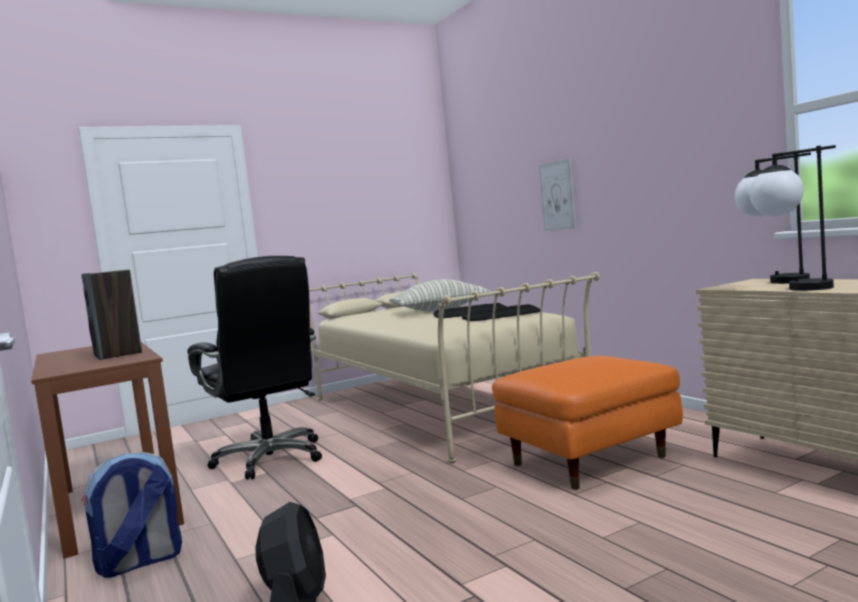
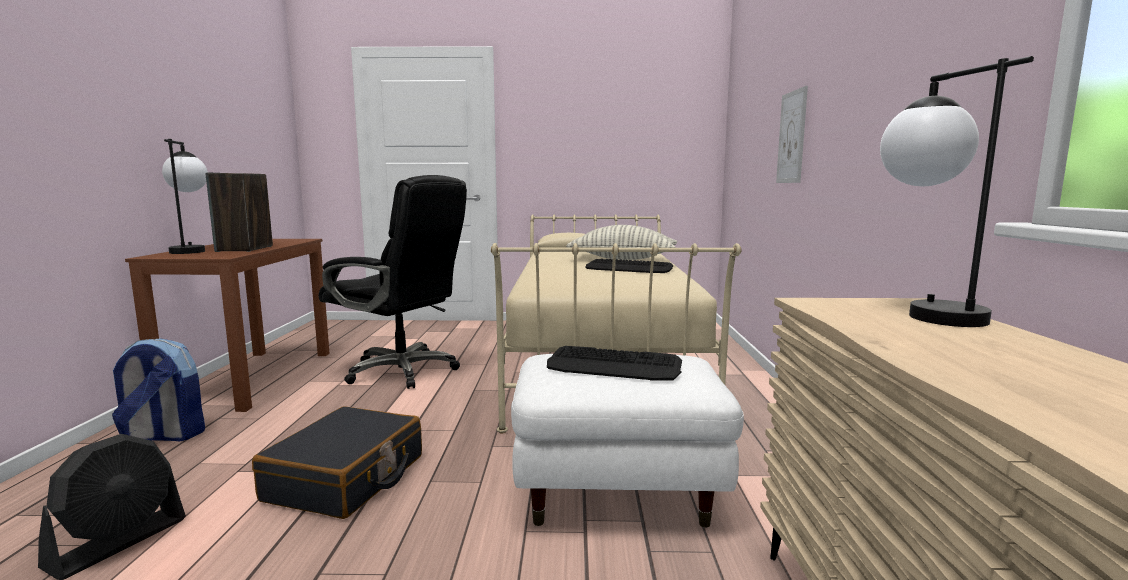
camera: 30 degrees right, 5 degrees up
black office chair [187,256,322,480] -> black office chair turned 60 degrees counterclockwise [319,175,467,389]
keyboard [461,304,540,321] -> keyboard moved to [547,346,682,380]
orange ottoman [492,356,683,490] -> white ottoman [511,354,744,528]
table lamp [750,145,836,291] -> table lamp moved to [162,139,208,254]
none -> black suitcase [252,406,422,519]

